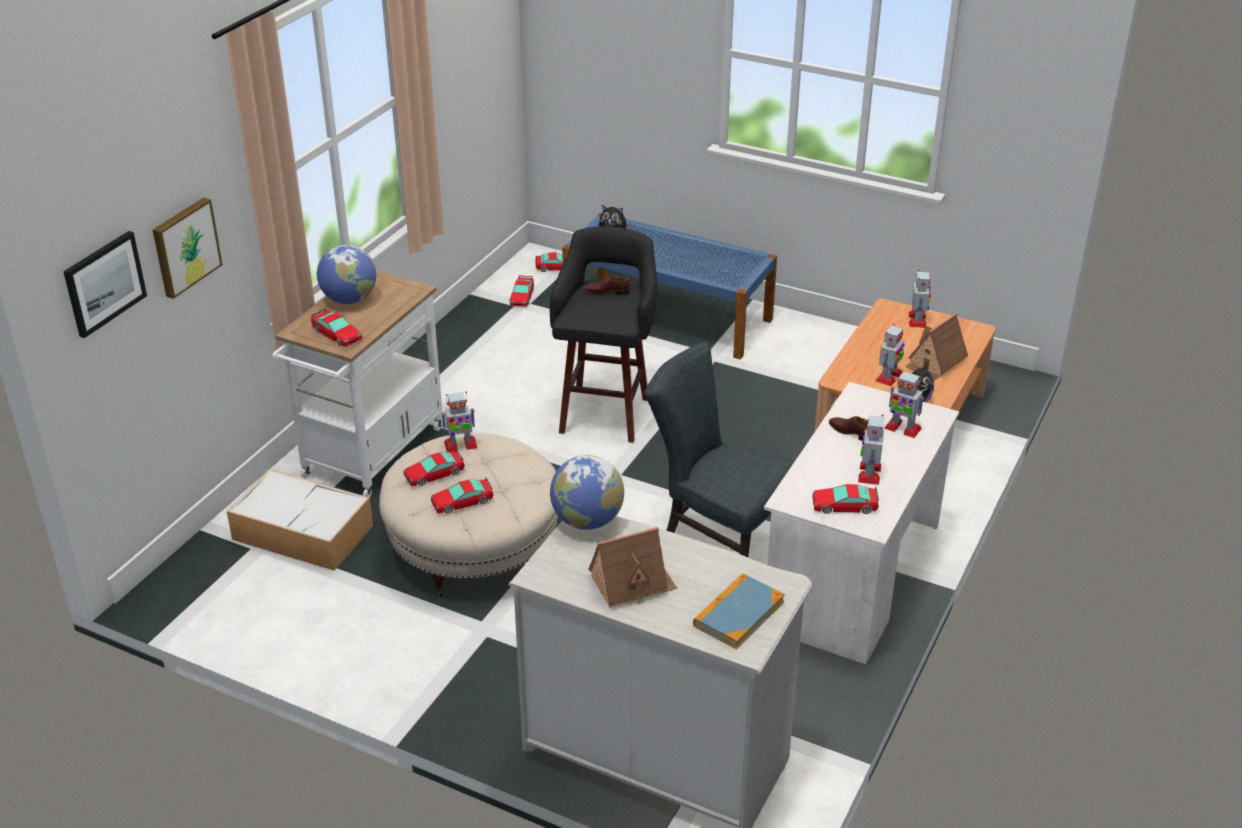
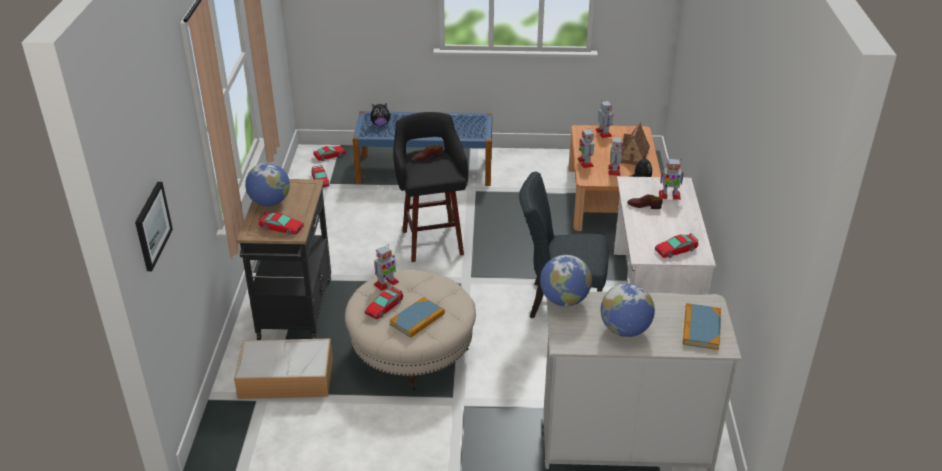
camera: 25 degrees left, 0 degrees up
picture [153,198,223,299] -> none
white cart [272,270,443,497] -> black cart [237,179,332,340]
toy car [431,477,494,513] -> book [389,297,445,338]
toy house [588,527,678,607] -> globe [601,283,655,337]
toy robot [858,414,885,485] -> toy robot moved to [578,128,594,168]

